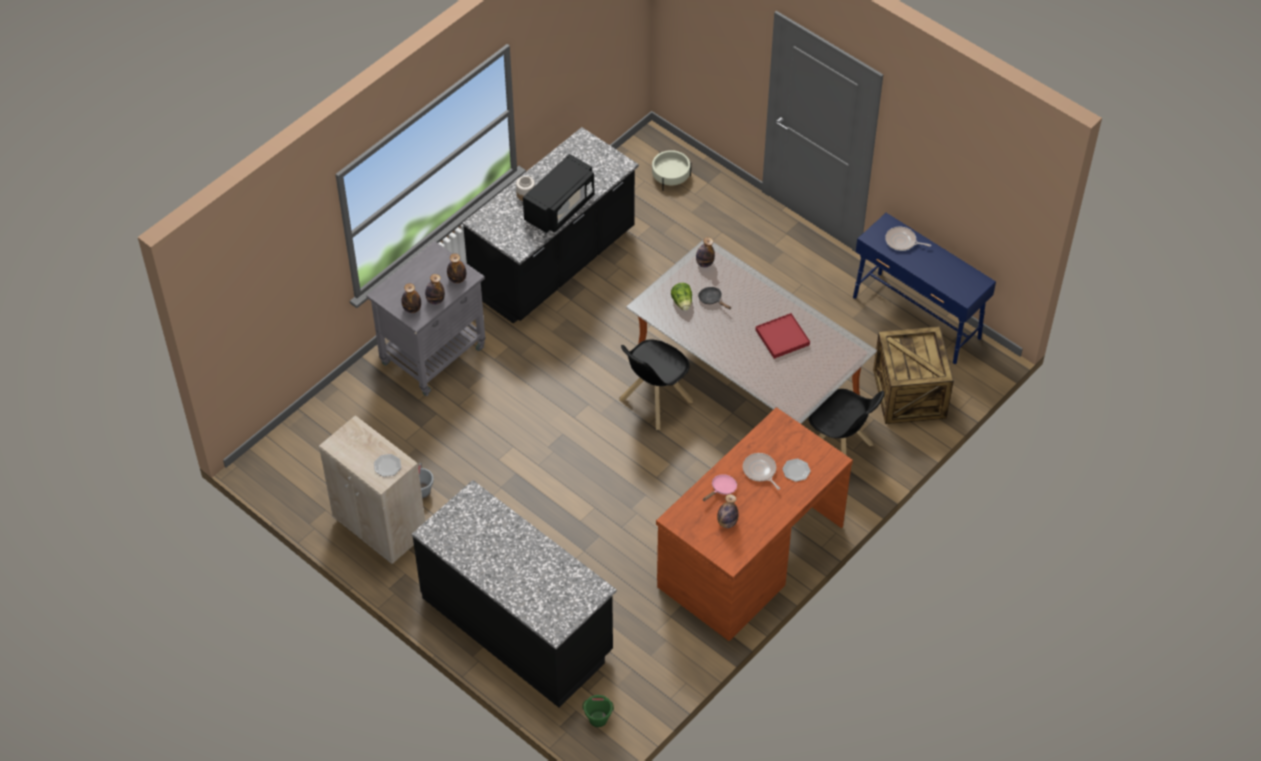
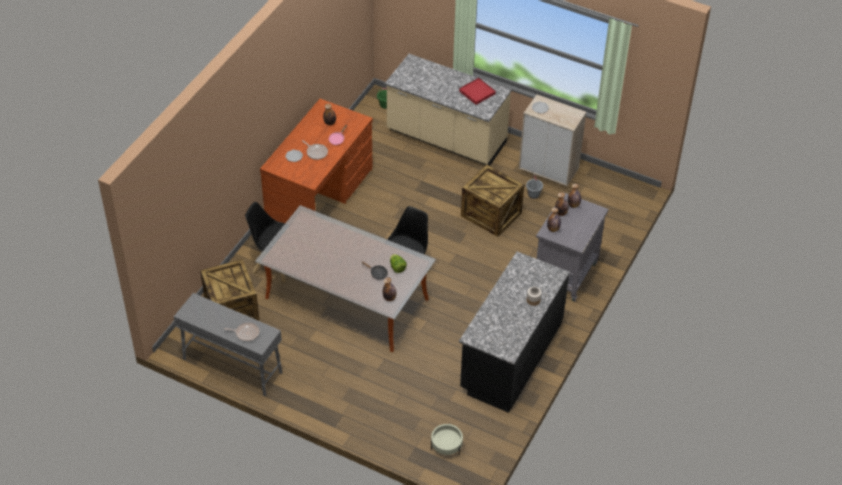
camera: 165 degrees right, 5 degrees down
black counter [412,480,617,707] -> beige counter [385,54,512,166]
black microwave [523,154,594,233] -> none
red tray [756,313,810,359] -> red tray moved to [459,78,496,105]
blue console table [853,213,996,364] -> grey console table [174,293,282,396]
none -> crate [461,164,524,237]

